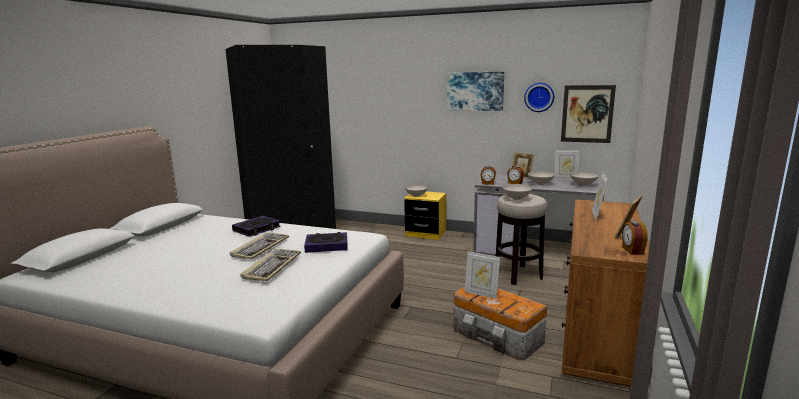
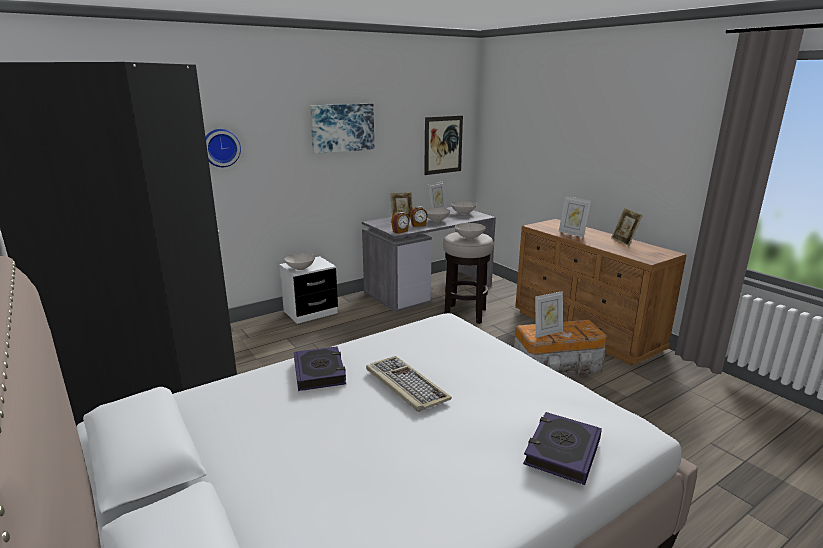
camera: 55 degrees left, 5 degrees up
keyboard [241,248,301,281] -> none
book [304,232,348,253] -> book moved to [523,412,602,485]
yellow nightstand [404,192,446,240] -> white nightstand [279,256,338,324]
wall clock [524,83,554,112] -> wall clock moved to [205,129,241,167]
alarm clock [622,221,648,255] -> none

